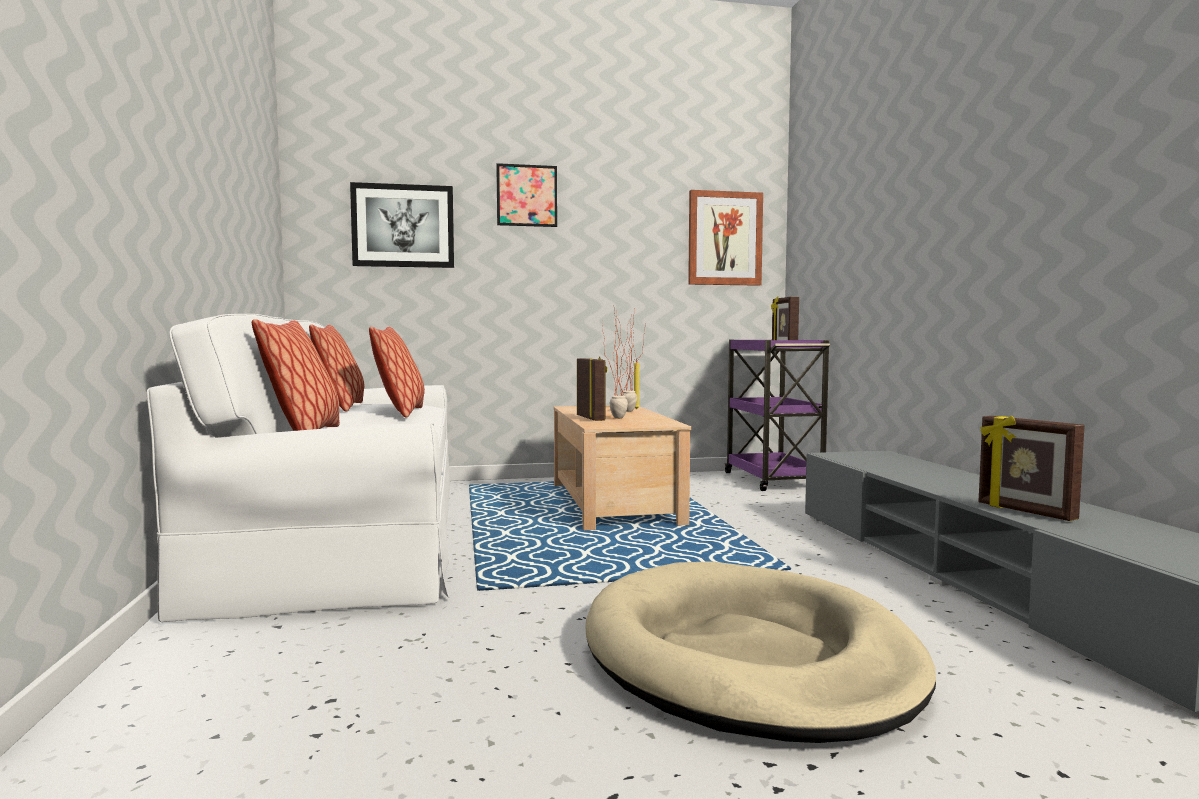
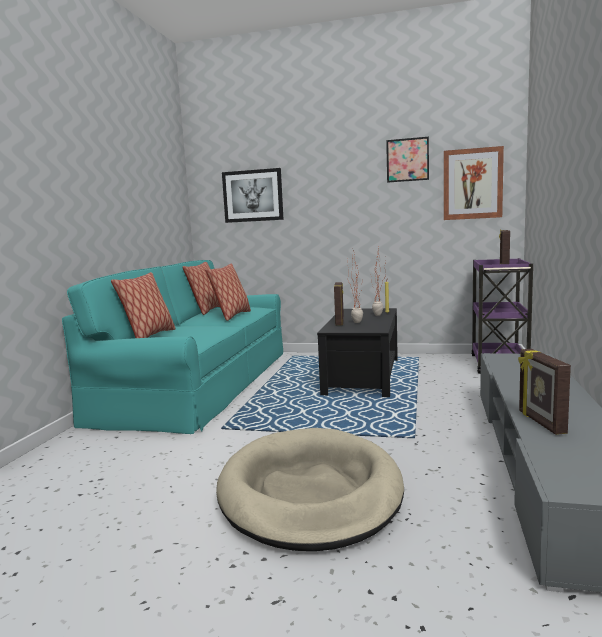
camera: 25 degrees right, 5 degrees up
white sofa [147,314,450,622] -> turquoise sofa [62,260,283,434]
picture [496,163,557,227] -> picture moved to [386,137,429,183]
beige coffee table [554,406,691,530] -> black coffee table [317,308,398,397]

